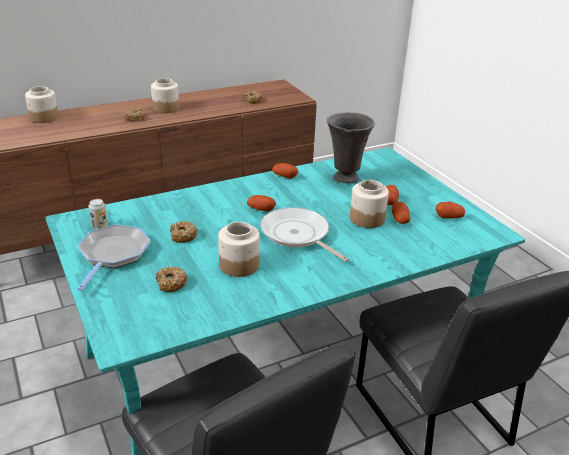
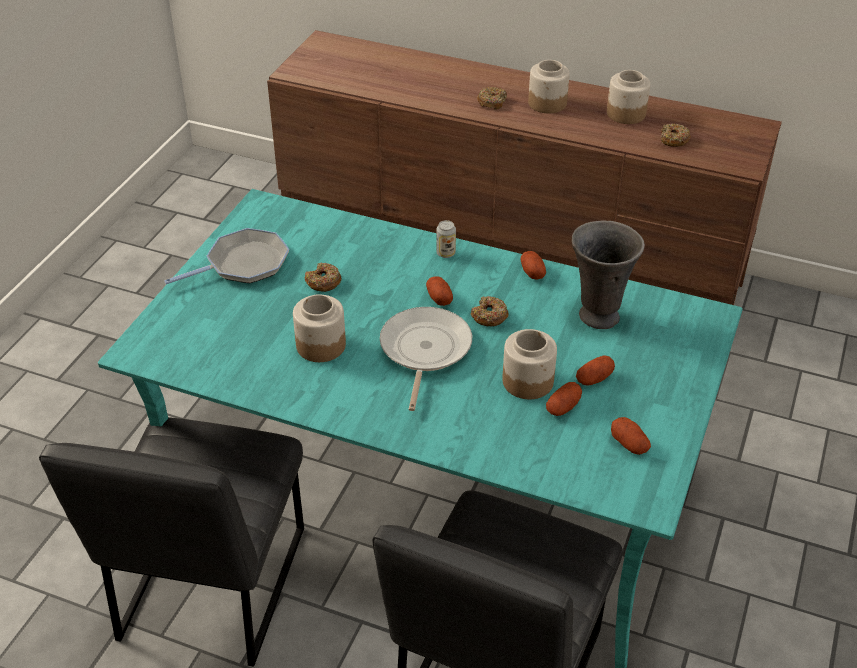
camera: 50 degrees right, 10 degrees up
jar [25,86,59,123] -> jar moved to [607,70,650,124]
can [89,199,108,230] -> can moved to [436,220,456,258]
donut [156,266,188,292] -> donut moved to [471,296,509,326]

